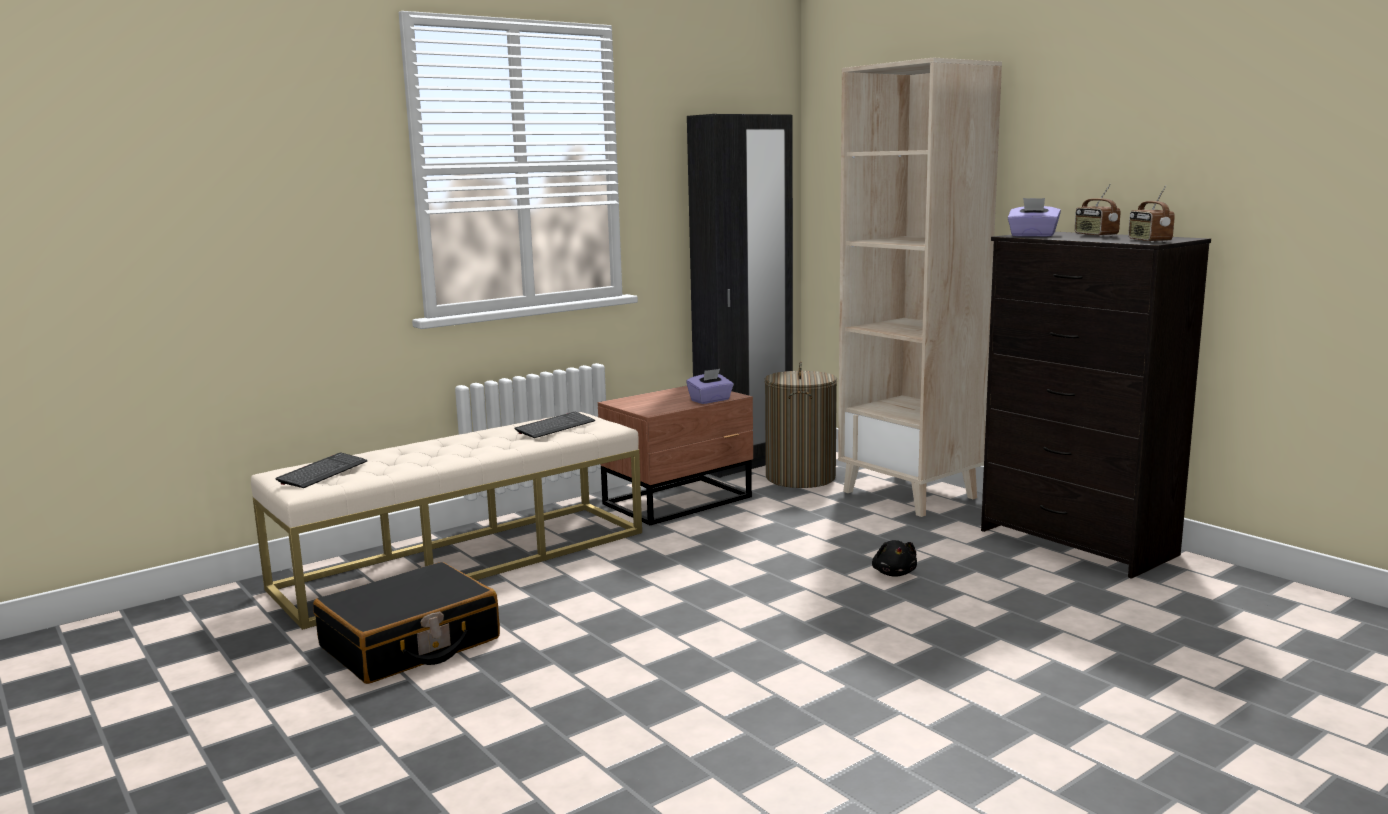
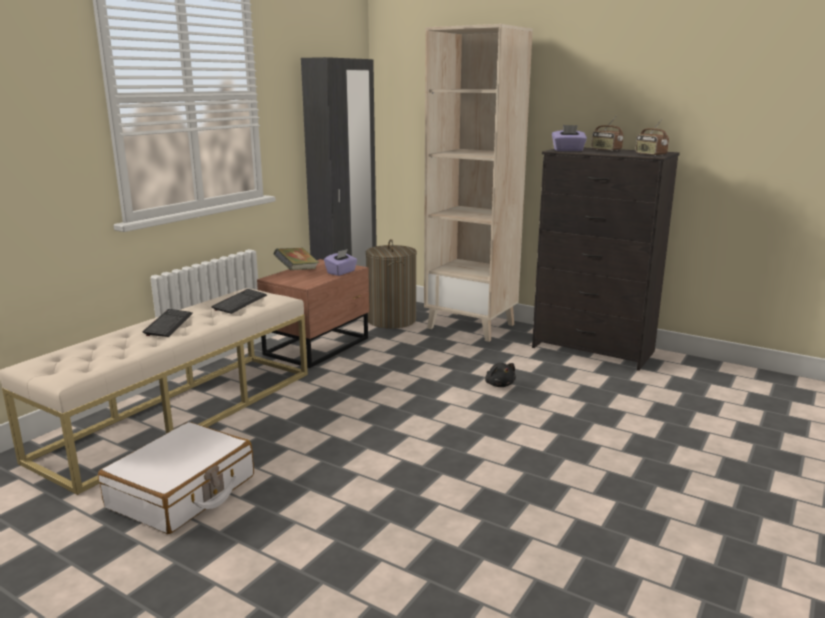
camera: 20 degrees left, 5 degrees up
keyboard [275,453,368,488] -> keyboard moved to [143,309,193,337]
black suitcase [313,562,500,684] -> white suitcase [98,422,254,534]
none -> book [274,248,319,270]

